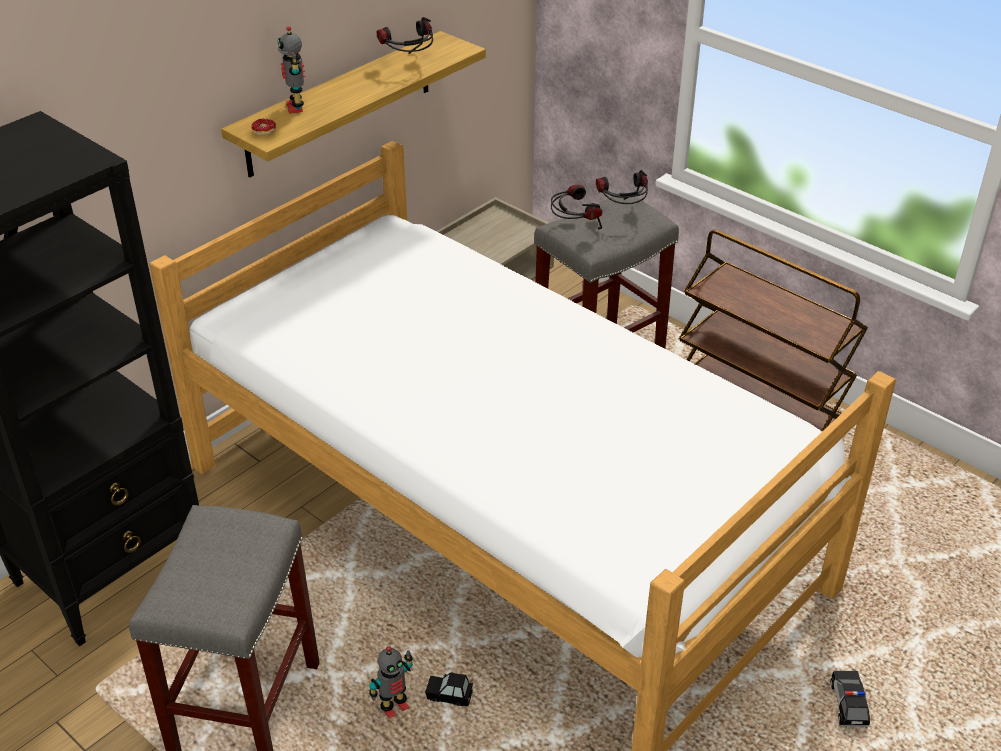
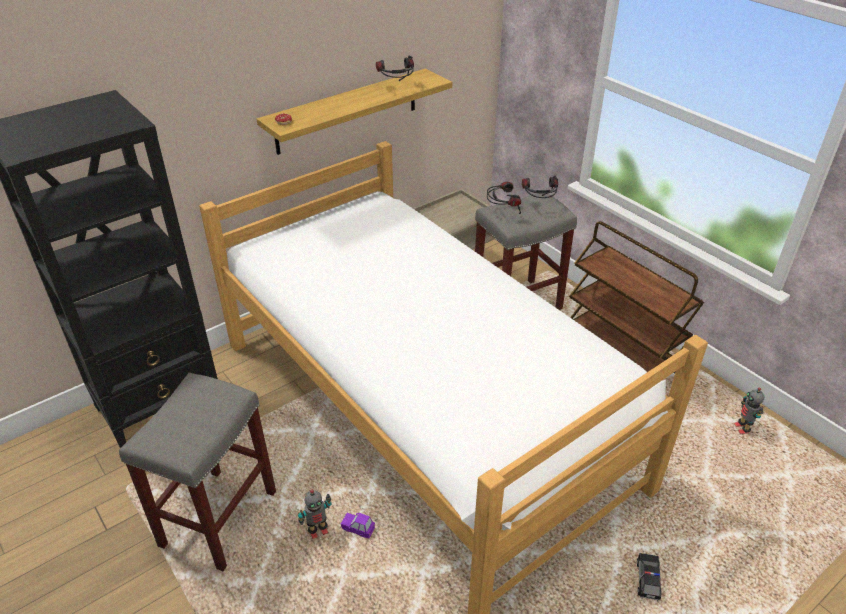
camera: 10 degrees right, 0 degrees up
toy robot [278,26,305,114] -> toy robot moved to [734,388,764,434]
black toy car [425,672,473,706] -> purple toy car [341,513,375,539]

